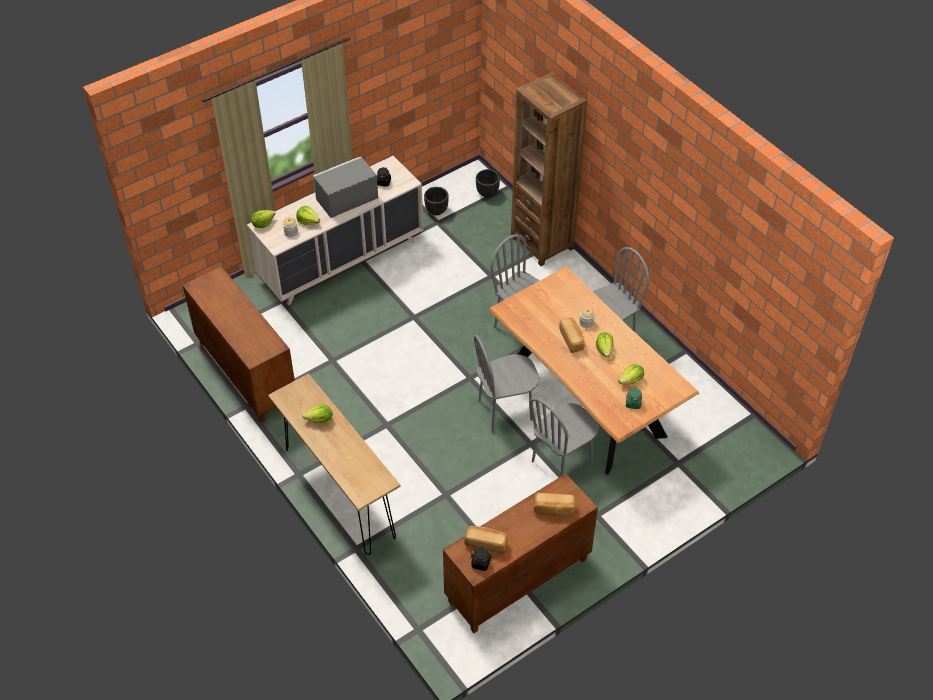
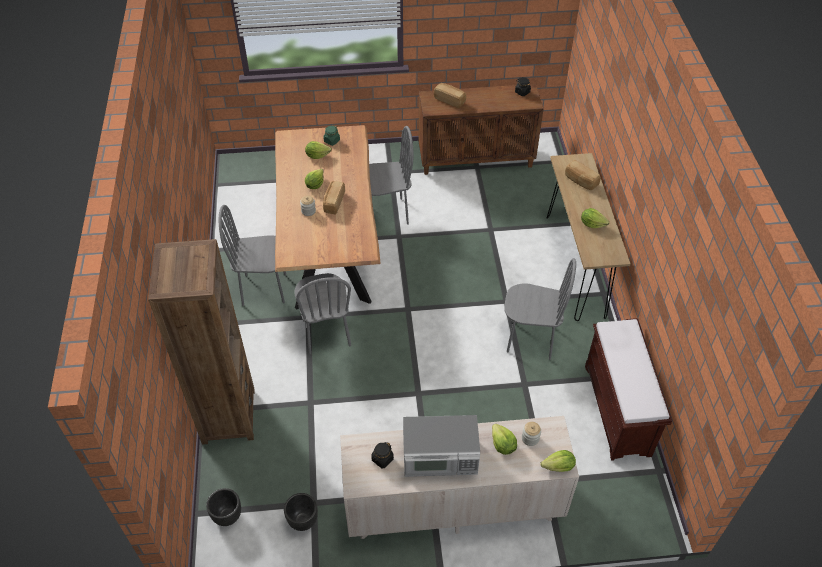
camera: 150 degrees left, 0 degrees up
brown cabinet [183,266,295,423] -> brown bench [585,318,672,461]
bread [464,526,508,554] -> bread moved to [565,160,601,190]
grey chair [474,335,540,433] -> grey chair moved to [504,258,576,360]

